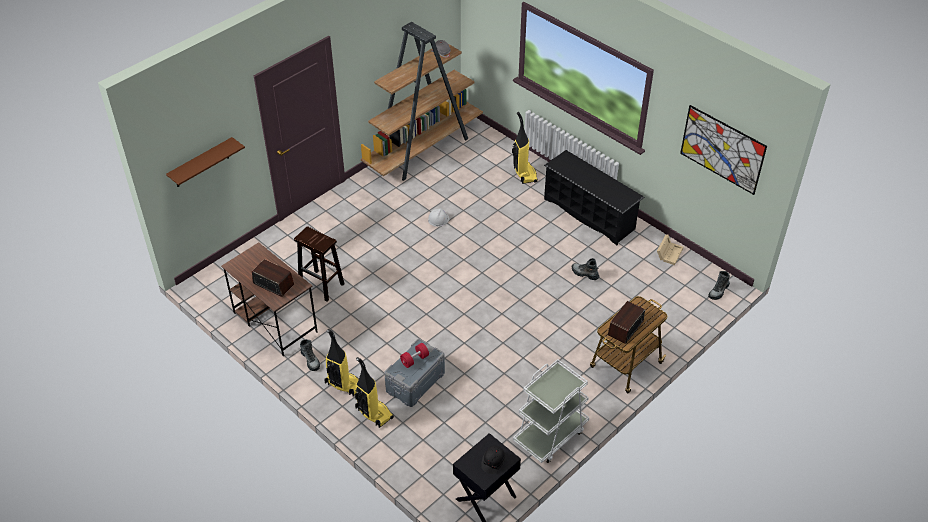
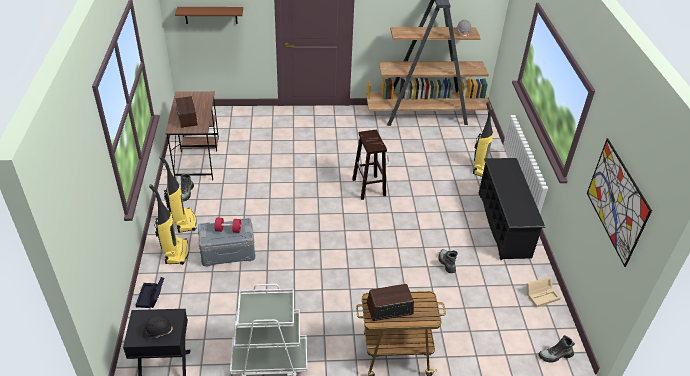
camera: 40 degrees right, 5 degrees down
brown stool [294,226,344,301] -> brown stool moved to [352,130,387,200]
none -> black storage box [136,277,164,308]

